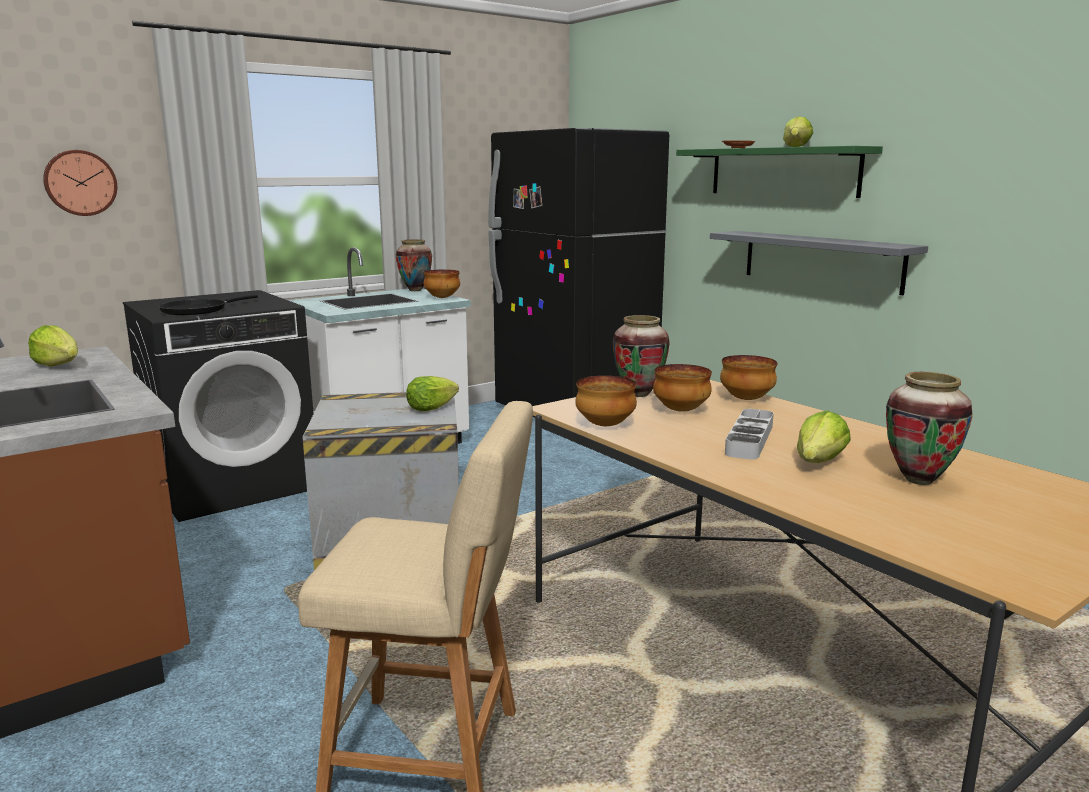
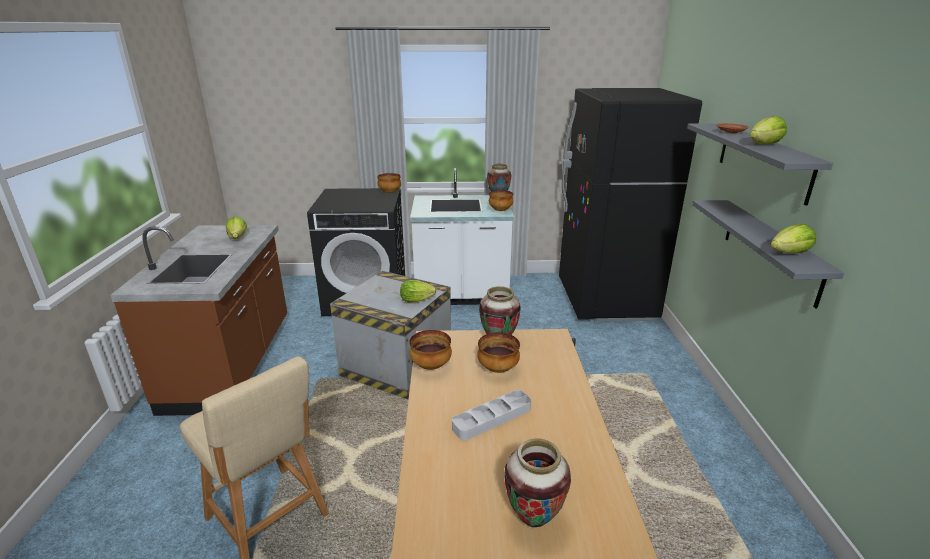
camera: 35 degrees right, 10 degrees up
wall clock [43,150,117,216] -> none
black frying pan [159,295,258,315] -> none
green shelf [676,146,883,198] -> grey shelf [687,123,833,206]
bowl [720,355,777,400] -> bowl moved to [377,173,401,193]
lettuce [797,410,851,463] -> lettuce moved to [771,224,816,254]

